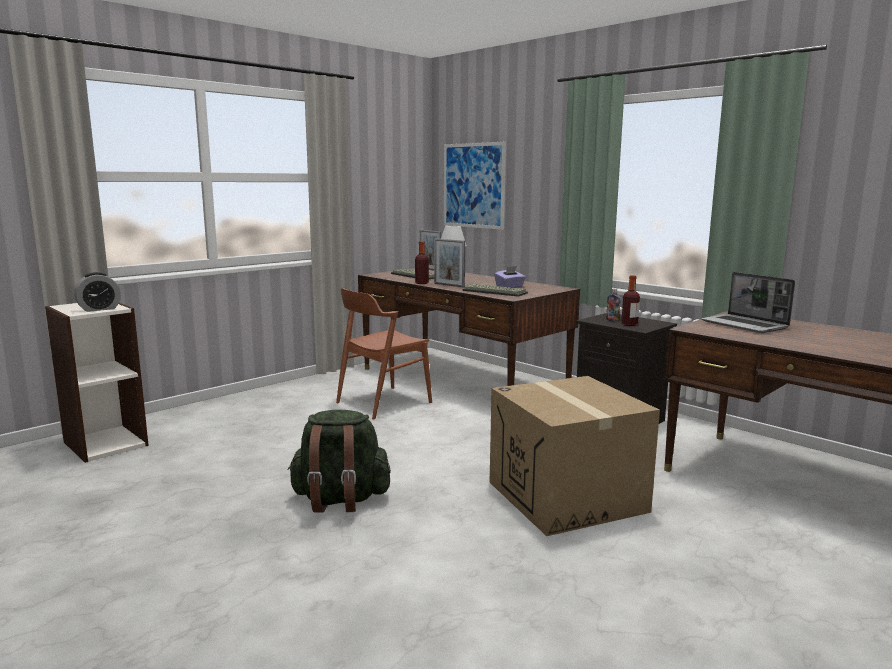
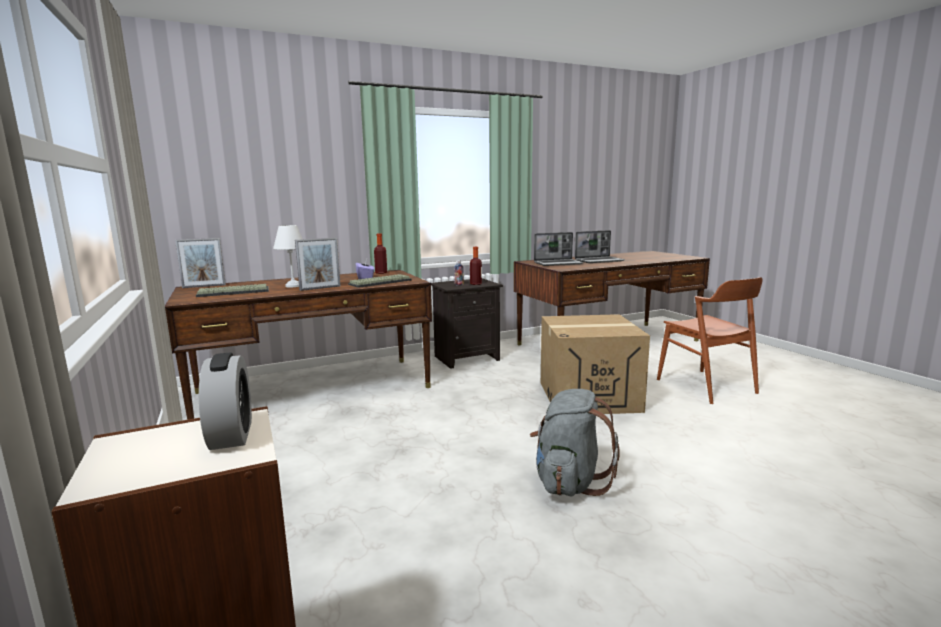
camera: 70 degrees left, 0 degrees up
green backpack [288,410,391,513] -> grey backpack [530,389,619,496]
brown chair [336,288,432,419] -> brown chair moved to [657,277,763,404]
bottle [415,241,429,284] -> bottle moved to [374,233,387,274]
picture [444,142,506,230] -> none
none -> laptop [575,230,625,263]

